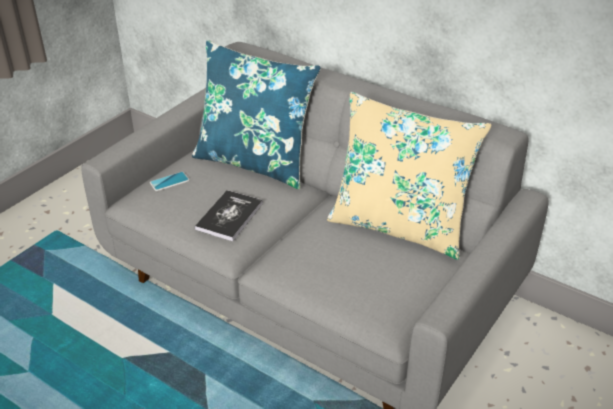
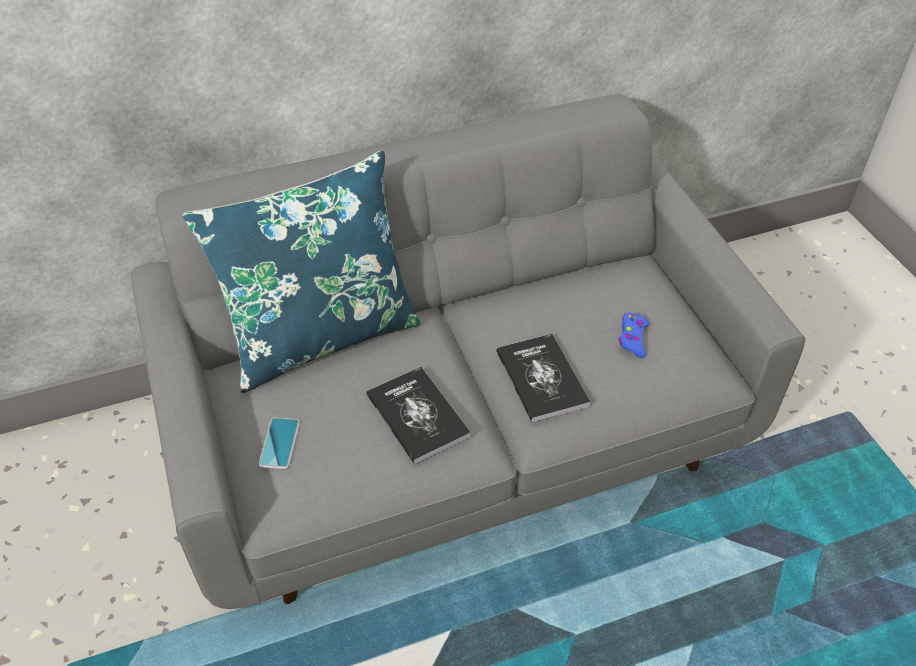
camera: 55 degrees left, 10 degrees up
beige pillow [327,92,492,260] -> none
none -> book [496,334,591,423]
none -> blue game controller [619,312,650,358]

